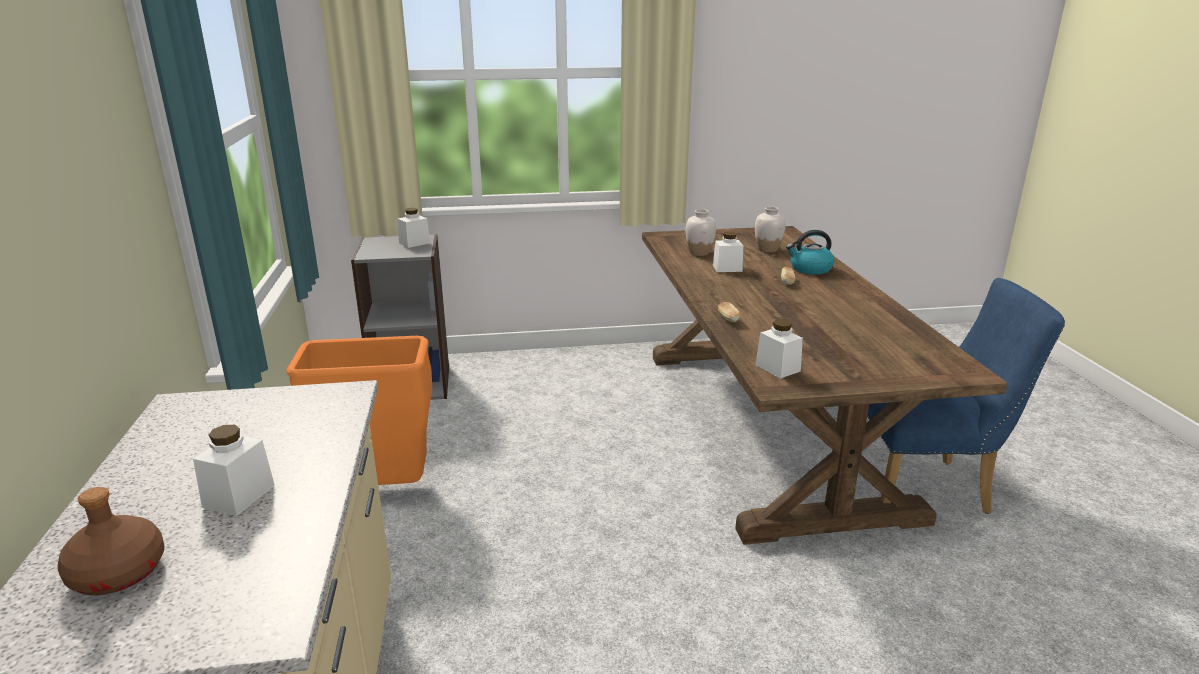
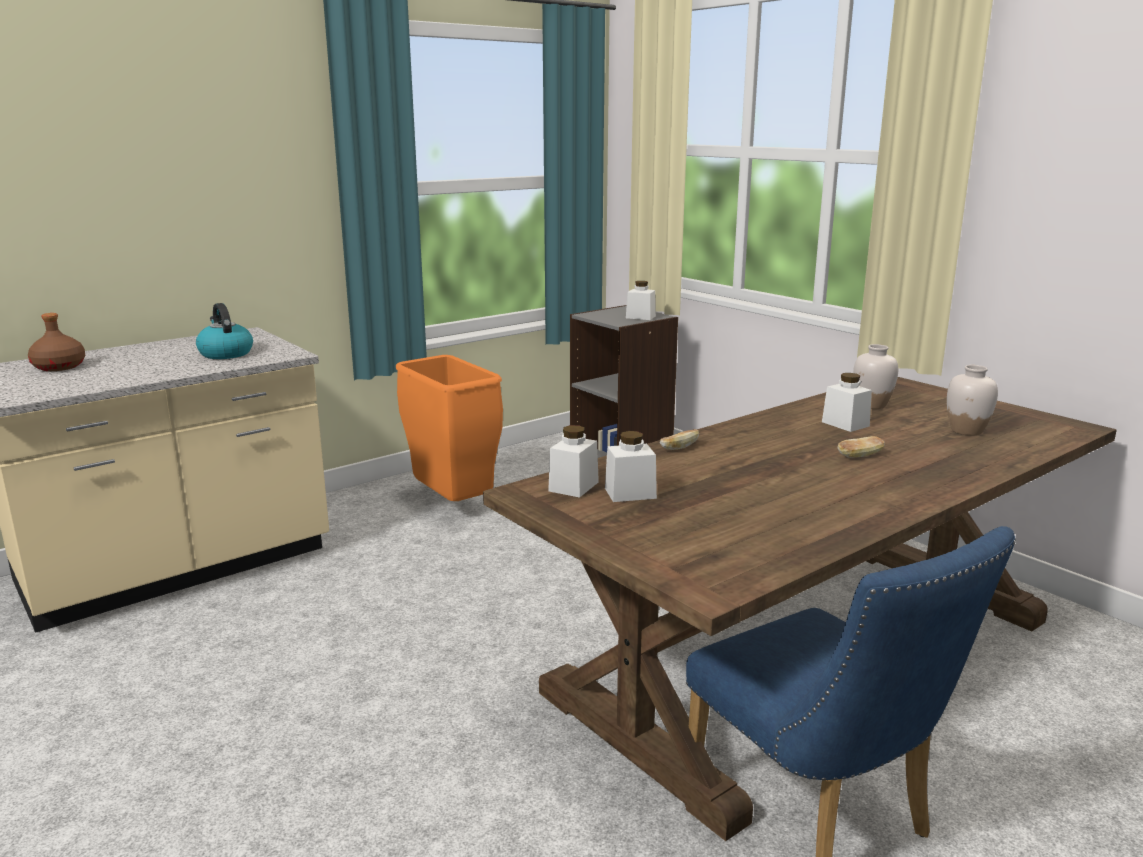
camera: 60 degrees right, 5 degrees down
white jar [193,425,275,516] -> white jar moved to [605,431,657,502]
kettle [786,230,834,275] -> kettle moved to [196,303,253,359]

